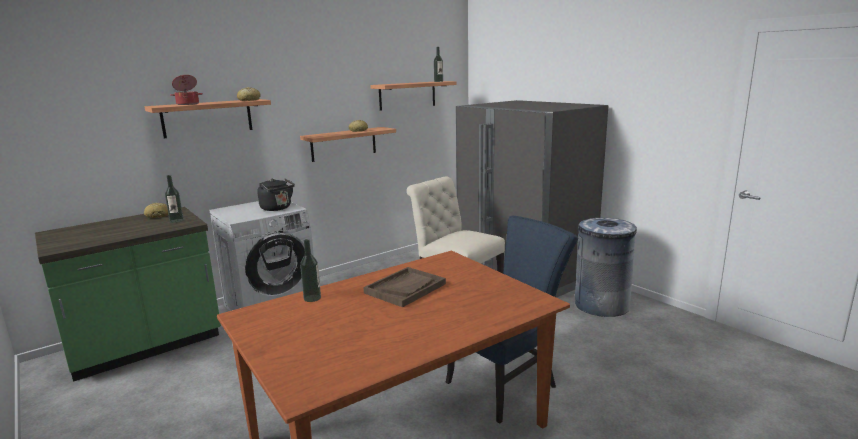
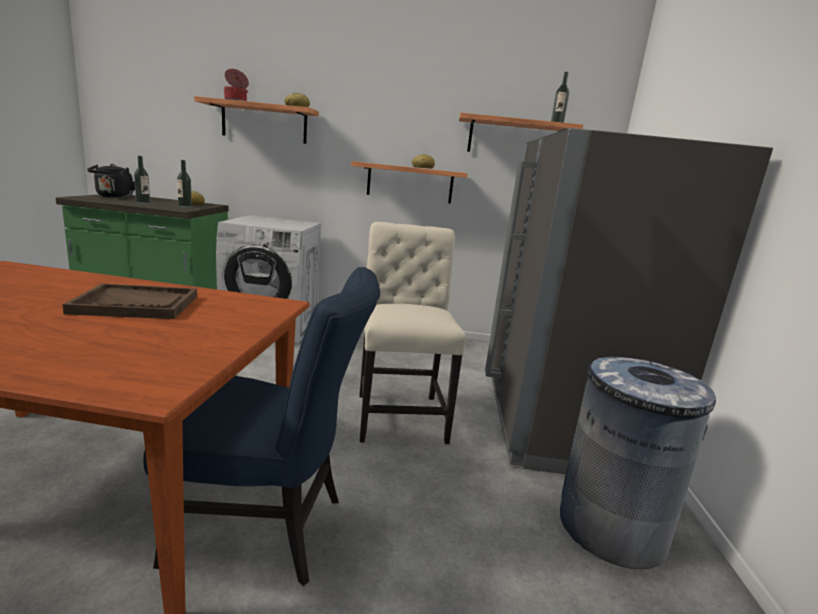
camera: 40 degrees right, 0 degrees up
black kettle [257,178,295,211] -> black kettle moved to [87,164,135,198]
bottle [300,239,321,302] -> bottle moved to [134,156,150,204]

